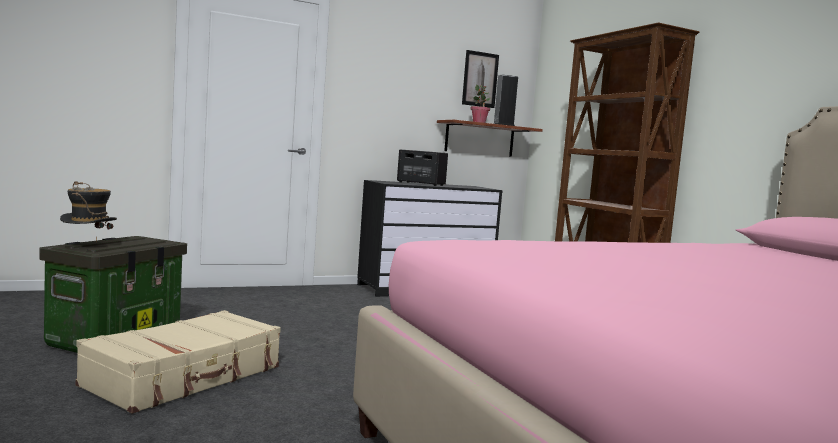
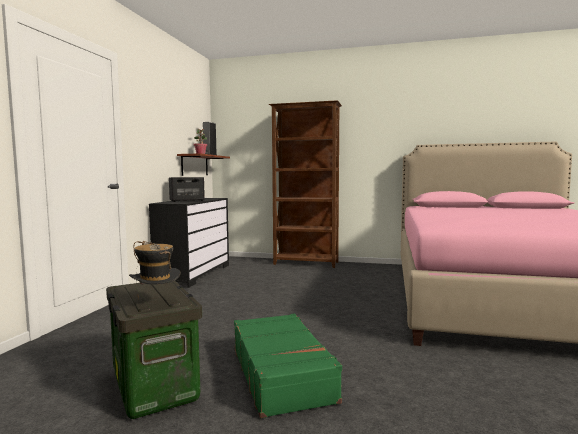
camera: 50 degrees left, 0 degrees up
beige suitcase [76,310,281,414] -> green suitcase [234,314,342,418]
picture [462,50,499,108] -> none

